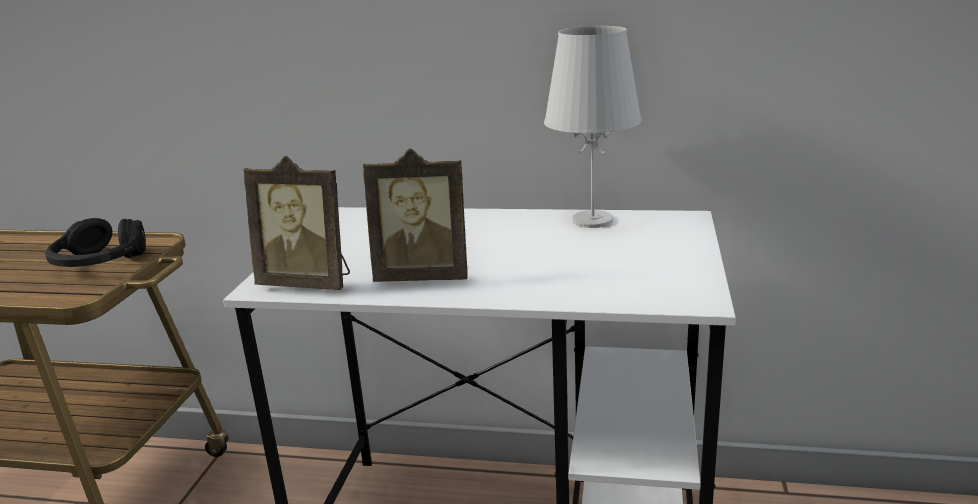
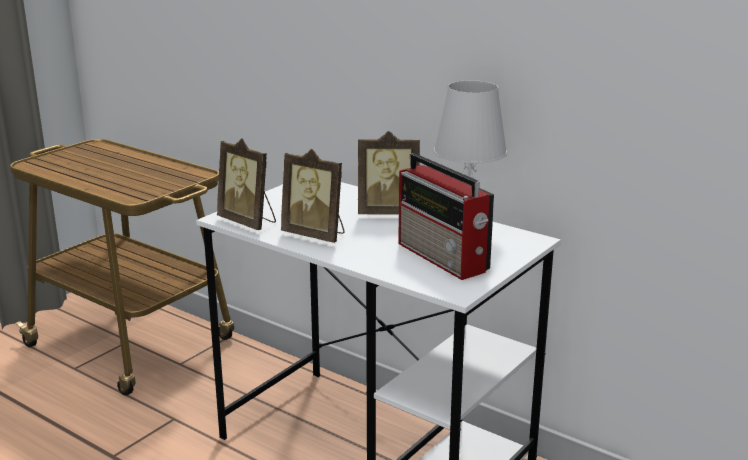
camera: 25 degrees right, 0 degrees up
black headphones [45,218,146,267] -> none
none -> picture frame [358,131,420,215]
none -> radio [398,153,494,280]

